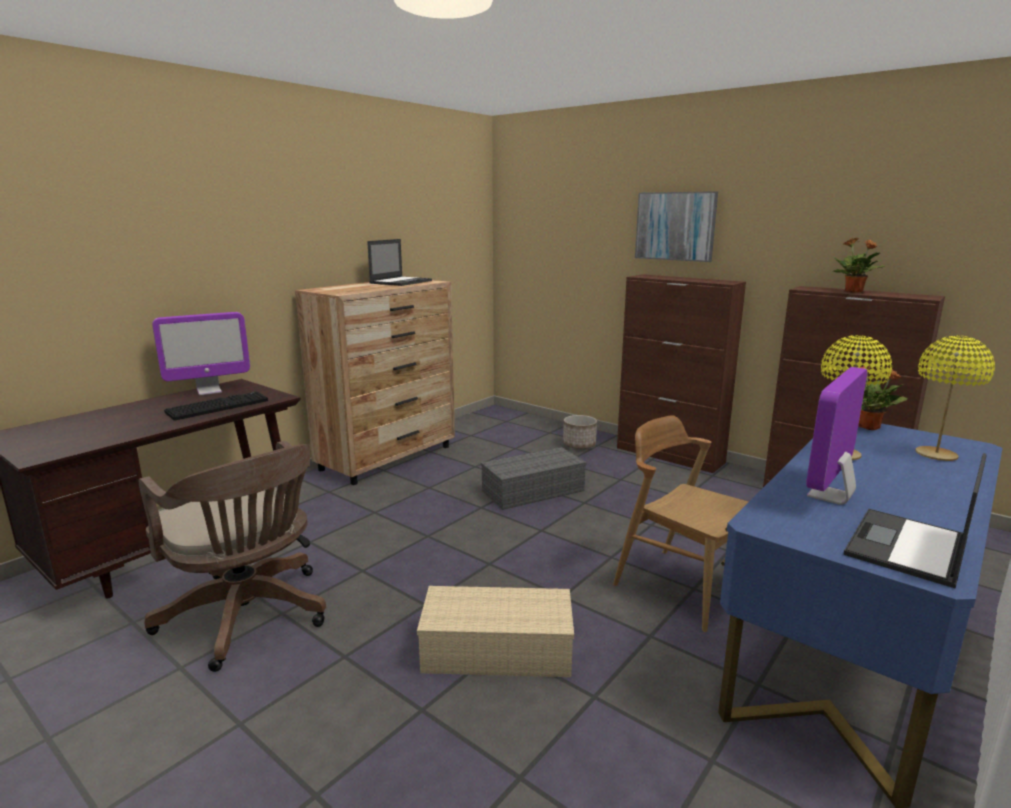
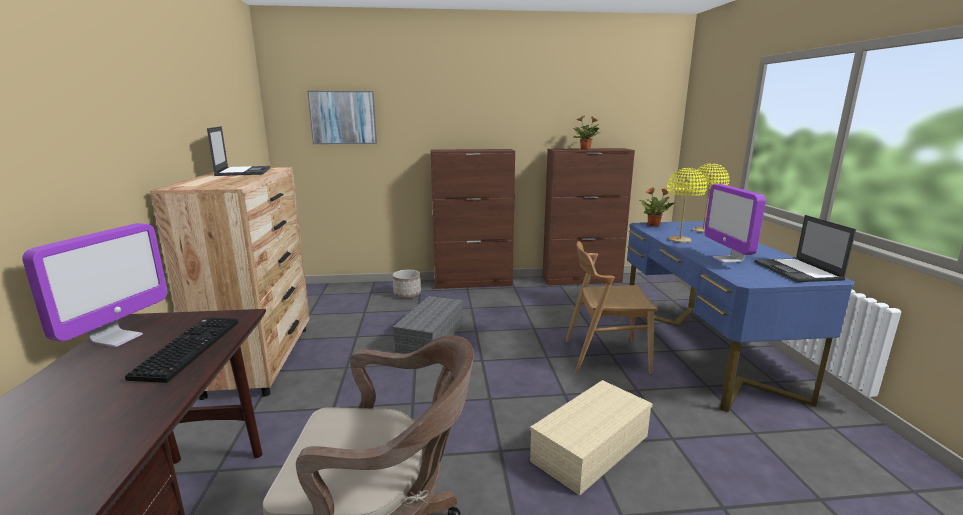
camera: 45 degrees left, 0 degrees up
picture [635,191,718,262] -> picture moved to [307,91,377,144]

